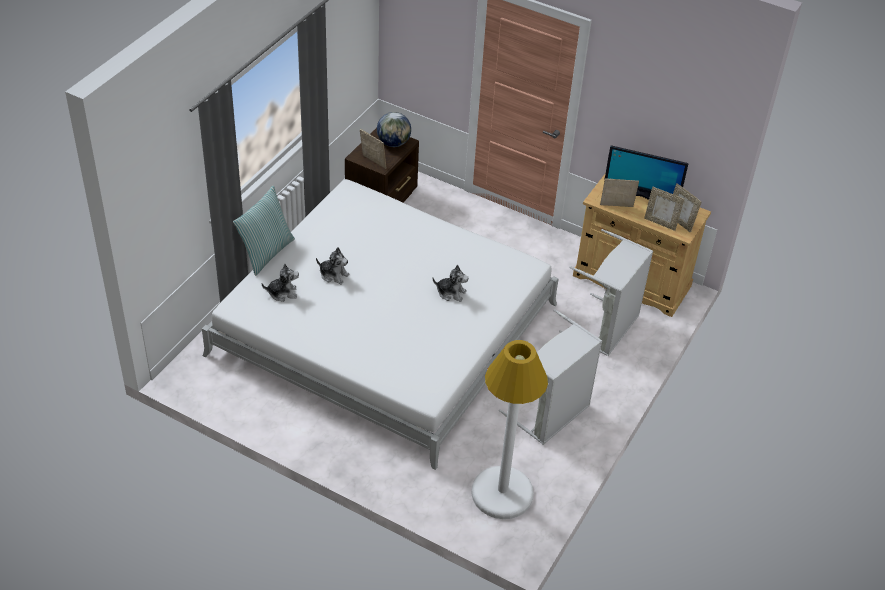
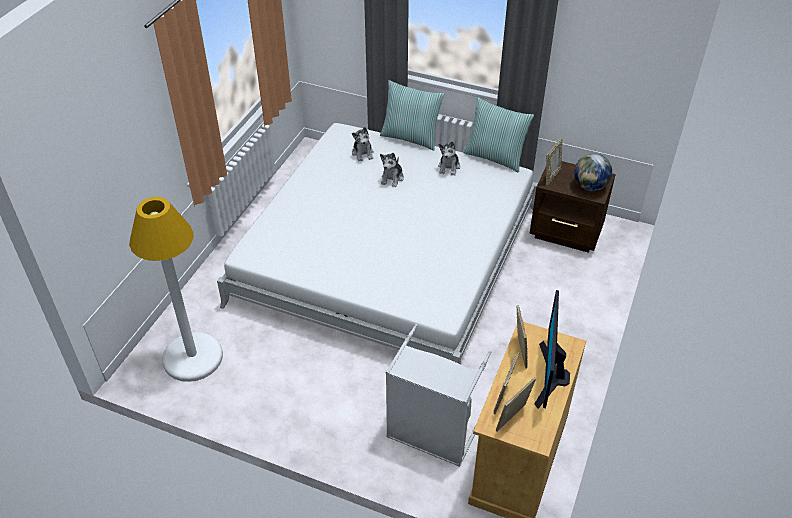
camera: 85 degrees right, 0 degrees up
plush toy [433,265,469,302] -> plush toy moved to [438,141,460,176]
grey laundry basket [499,309,602,445] -> none
none -> pillow [464,97,534,173]

